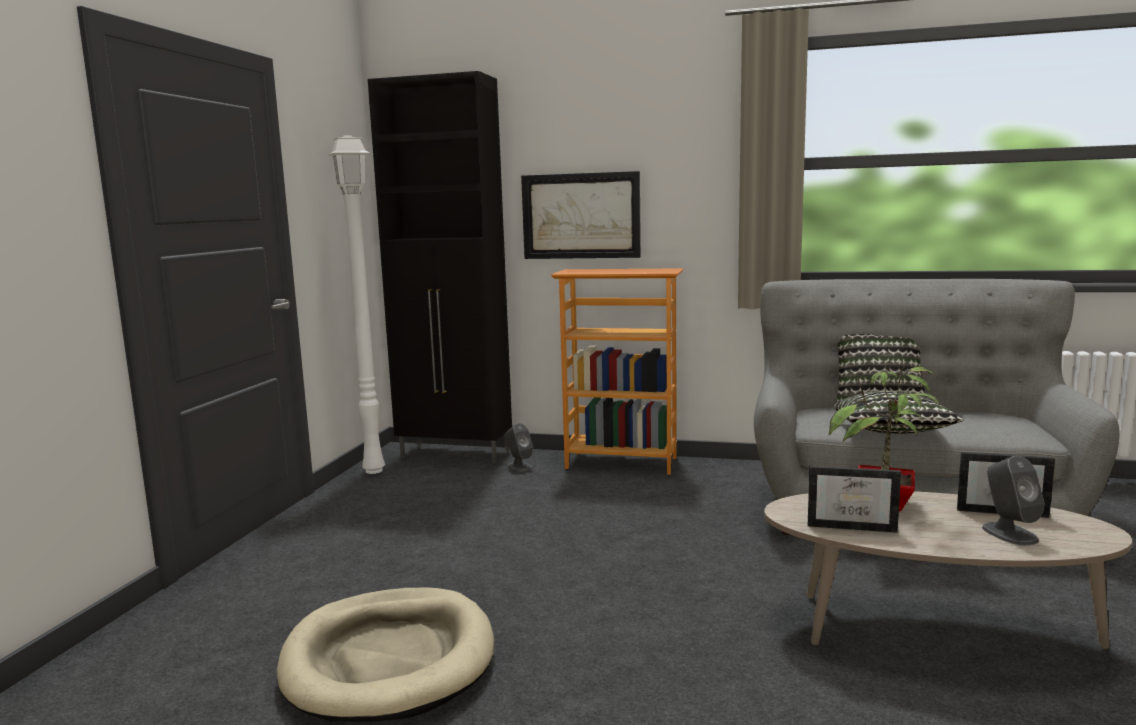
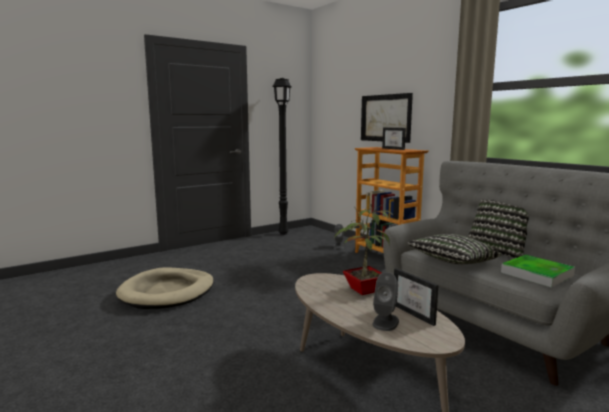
camera: 40 degrees right, 0 degrees up
white floor lamp [329,135,385,474] -> black floor lamp [272,78,292,235]
black cabinet [368,71,512,464] -> none
picture frame [808,466,901,533] -> picture frame moved to [382,128,406,150]
none -> tray [501,255,575,287]

